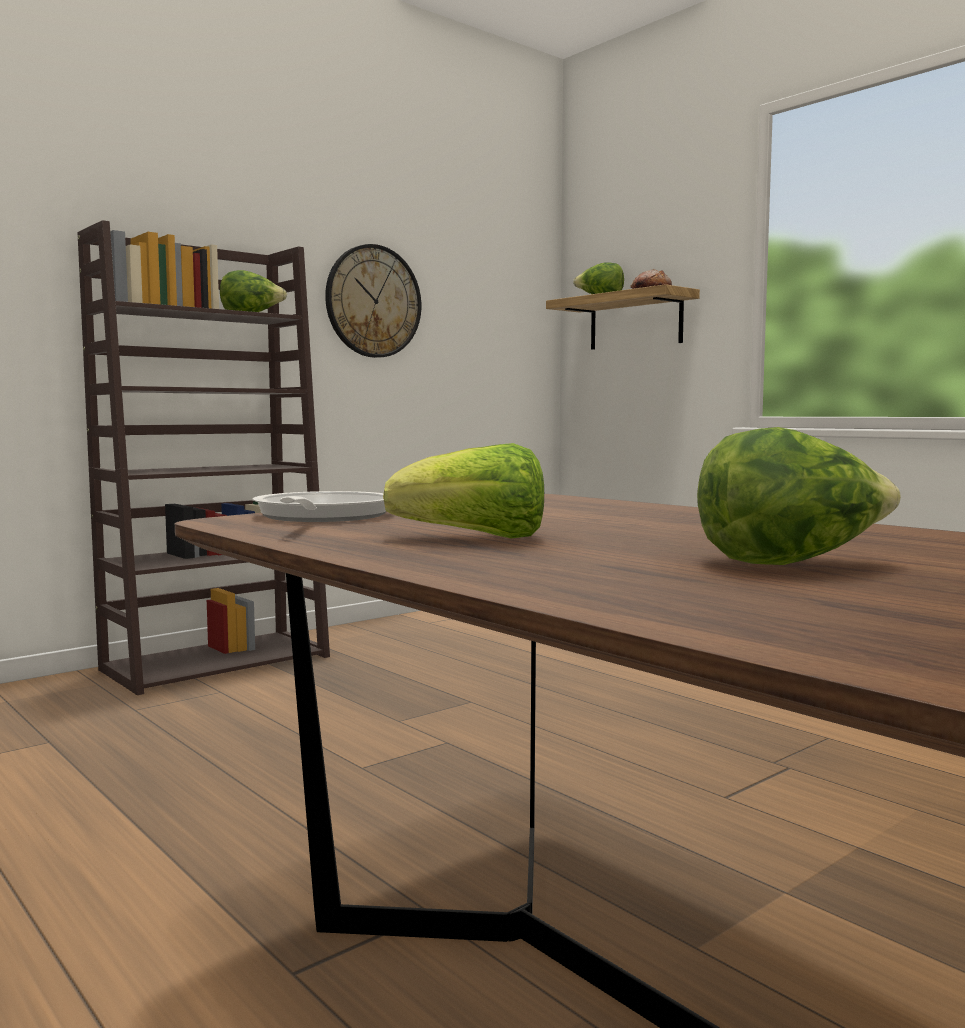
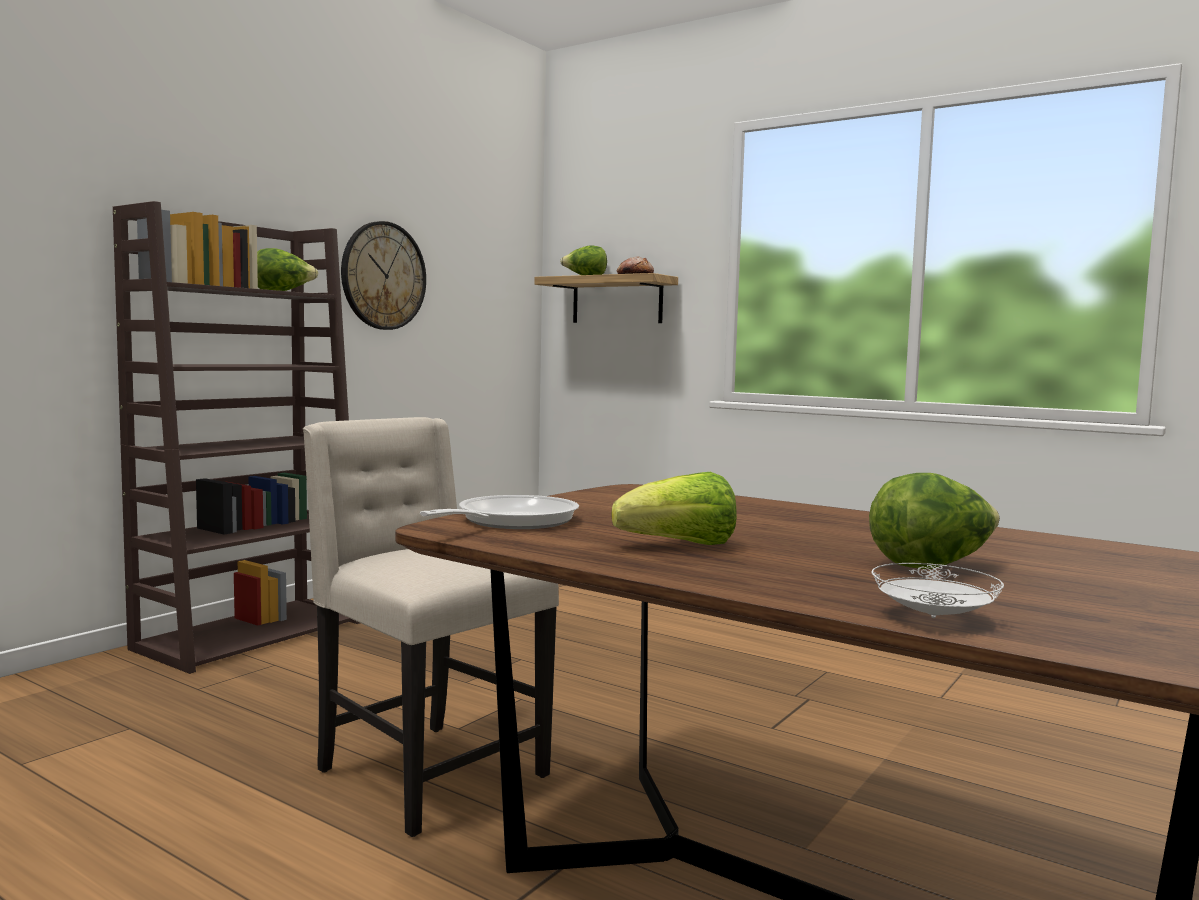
camera: 15 degrees left, 0 degrees up
frying pan [252,491,386,522] -> frying pan turned 45 degrees clockwise [420,495,579,529]
none -> beige chair [303,417,559,837]
none -> white plate [872,563,1004,618]

